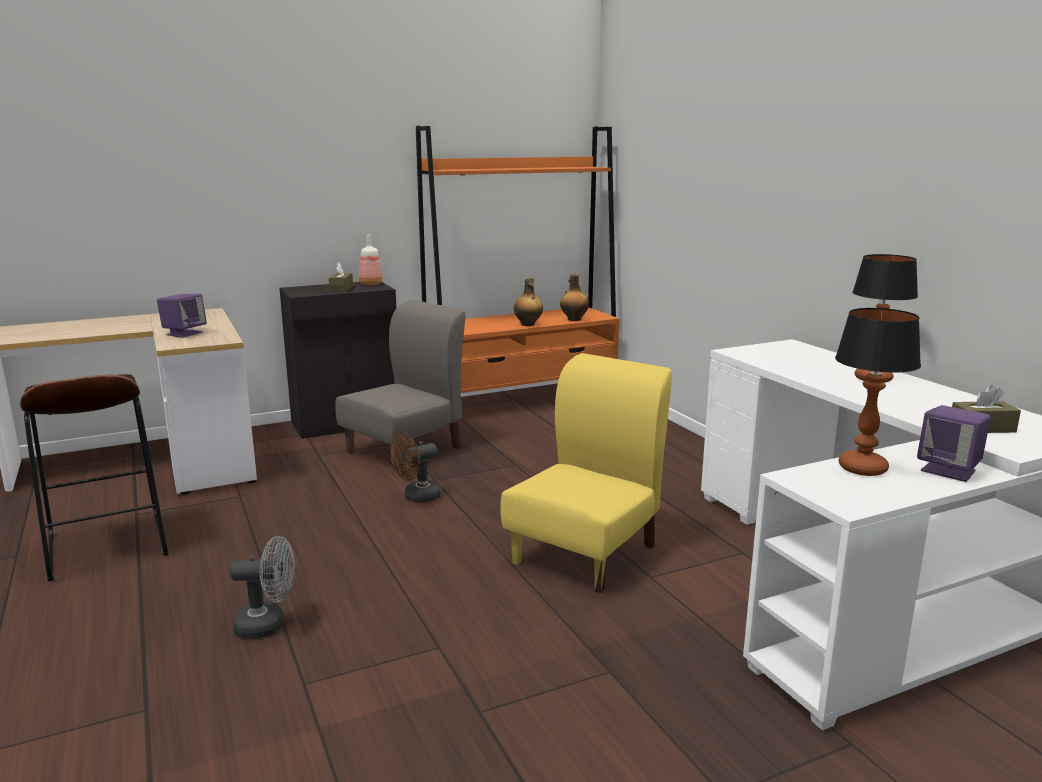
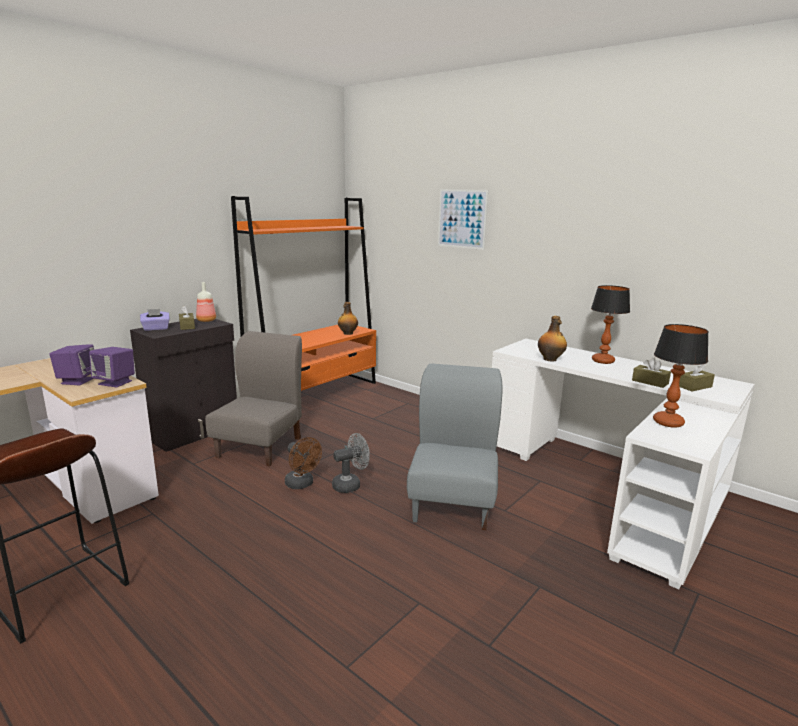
camera: 25 degrees left, 0 degrees up
grey fan [230,536,295,639] -> grey fan moved to [332,433,370,493]
brown fan [391,433,441,503] -> brown fan turned 75 degrees counterclockwise [285,437,322,489]
yellow chair [500,353,672,593] -> grey chair [407,363,502,530]
bottle [514,278,543,326] -> bottle moved to [538,316,567,361]
purple speaker [917,405,991,482] -> purple speaker moved to [89,347,135,387]
none -> purple tissue box [140,309,169,331]
none -> picture [438,189,488,250]
none -> brown tissue box [632,358,671,388]

